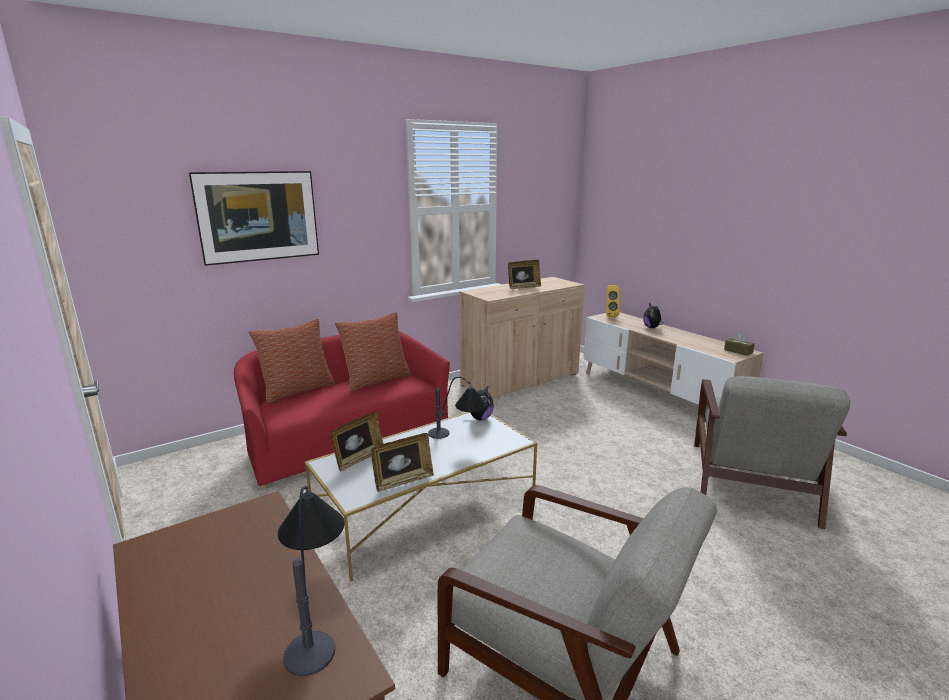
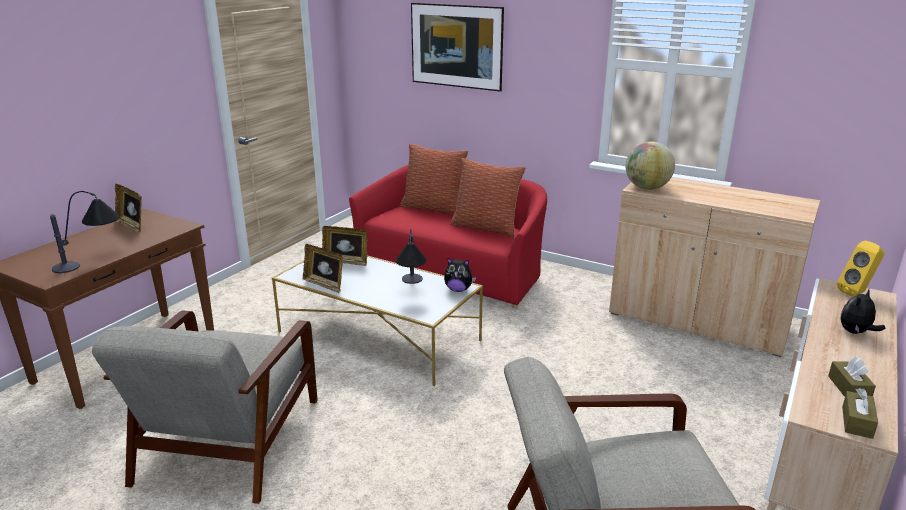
camera: 65 degrees right, 5 degrees up
picture frame [508,260,541,289] -> picture frame moved to [115,184,142,234]
none -> globe [626,142,675,190]
none -> brown tissue box [828,356,876,397]

